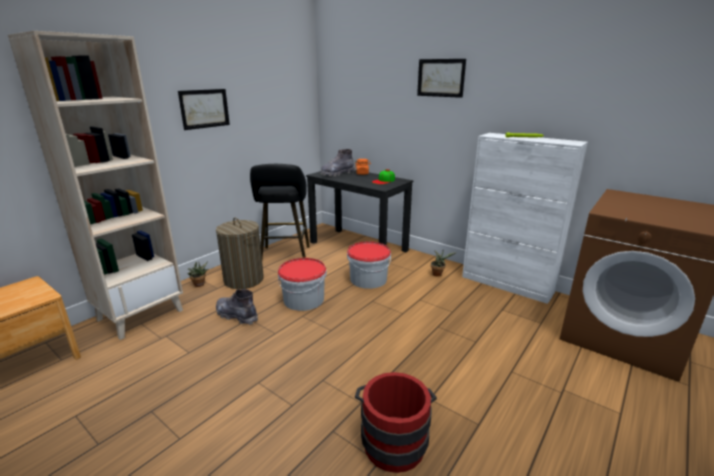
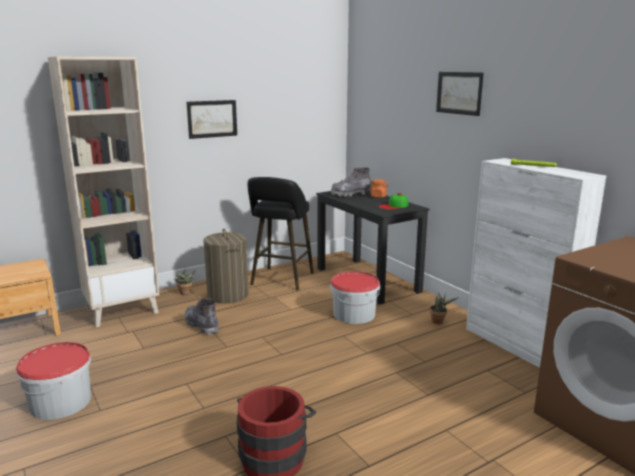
camera: 20 degrees right, 5 degrees down
bucket [278,258,327,311] -> bucket moved to [16,342,91,420]

